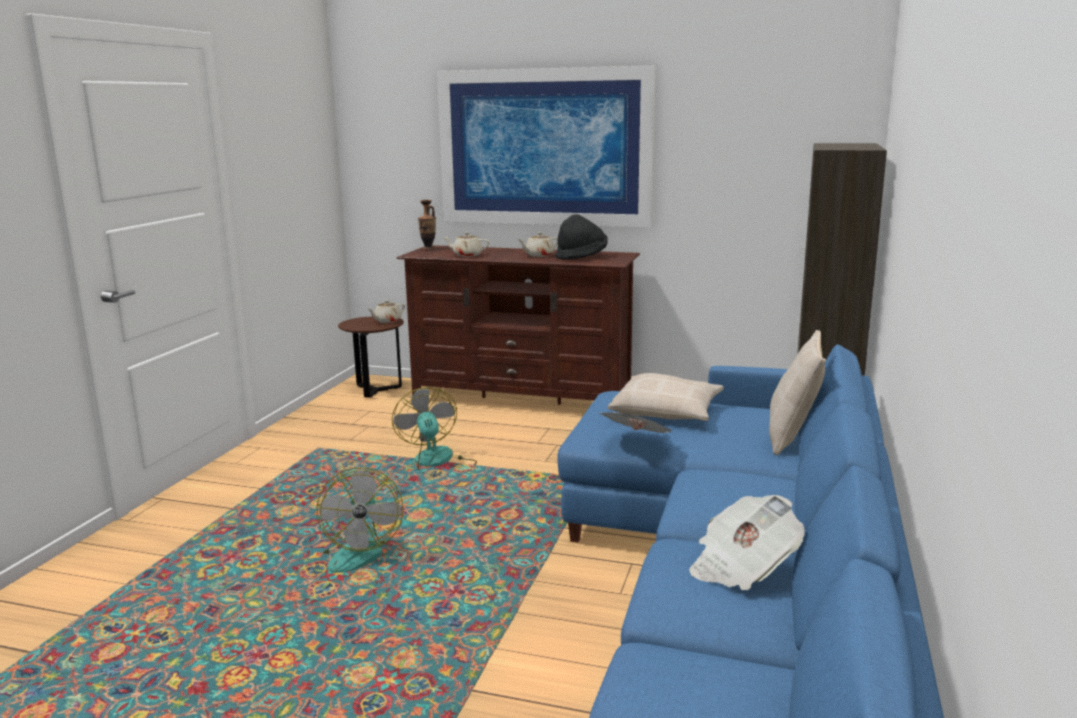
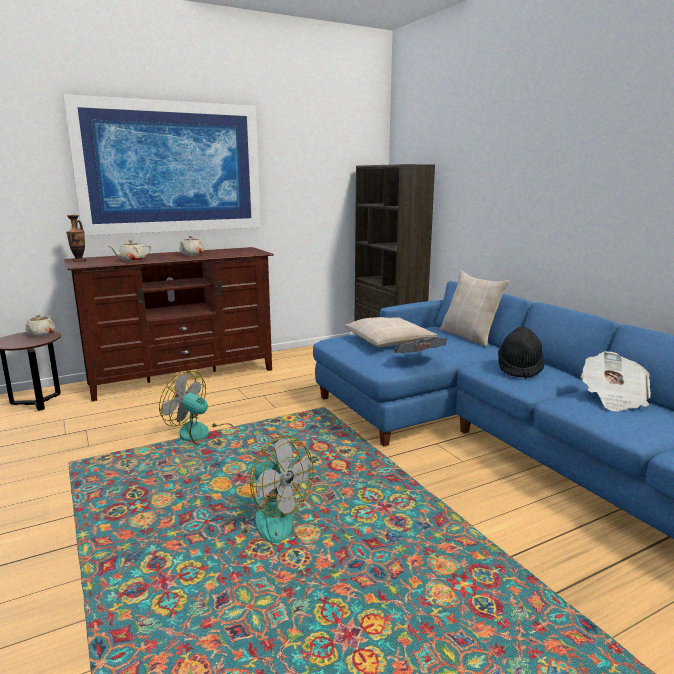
camera: 45 degrees left, 0 degrees up
black hat [556,214,608,260] -> black hat moved to [498,327,544,379]

